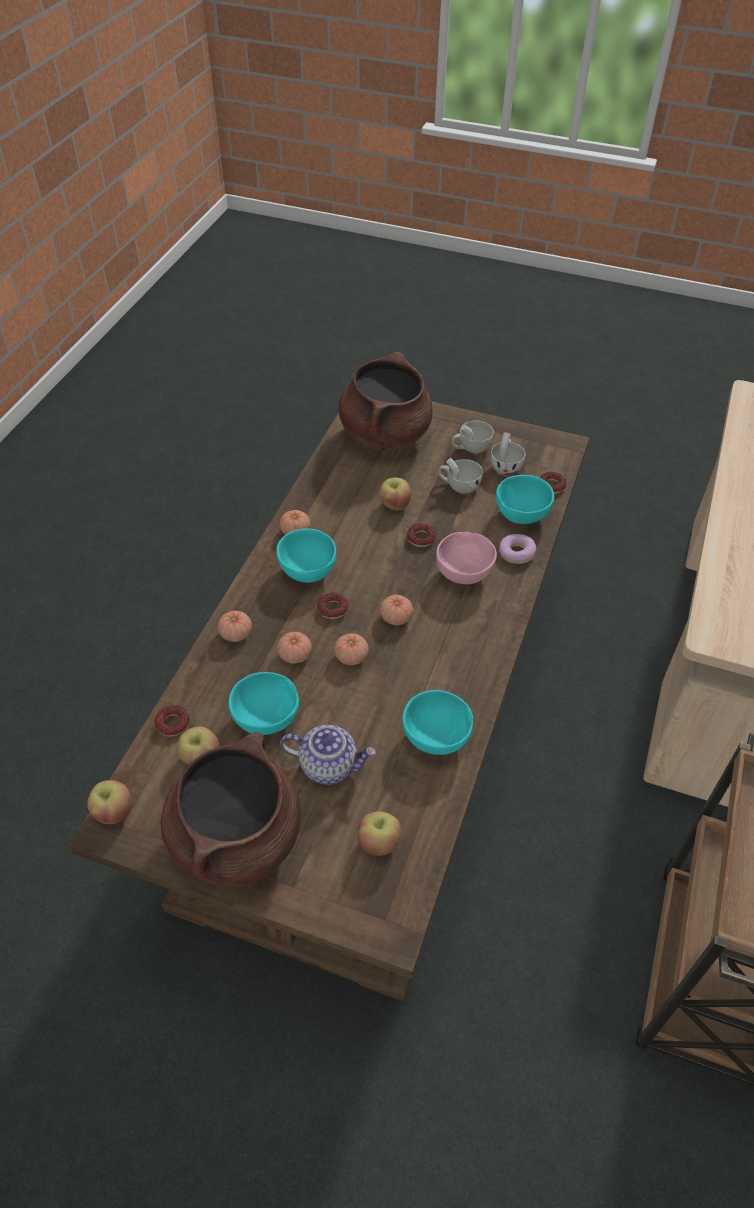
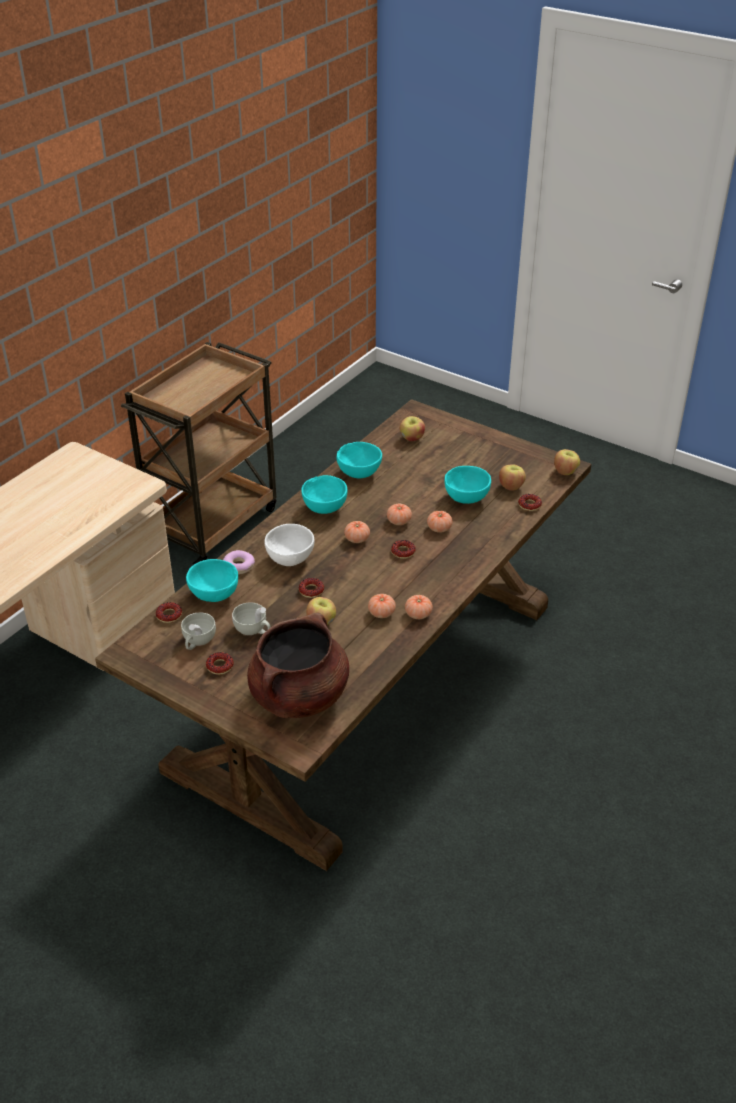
camera: 165 degrees left, 10 degrees down
brown cooking pot [160,732,301,887] -> none
tomato [218,611,252,642] -> tomato moved to [368,594,396,618]
turquoise bowl [276,528,336,583] -> turquoise bowl moved to [301,475,347,514]
teapot [280,725,376,785] -> none
pink bowl [436,532,497,584] -> white bowl [265,524,314,566]
white cup [452,421,494,453] -> donut [206,652,234,675]

